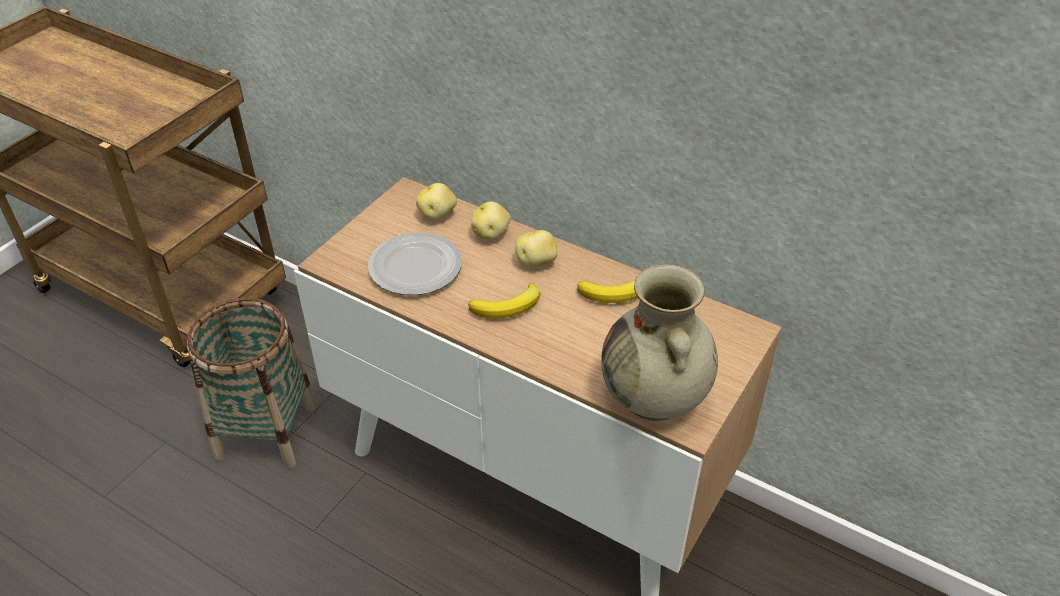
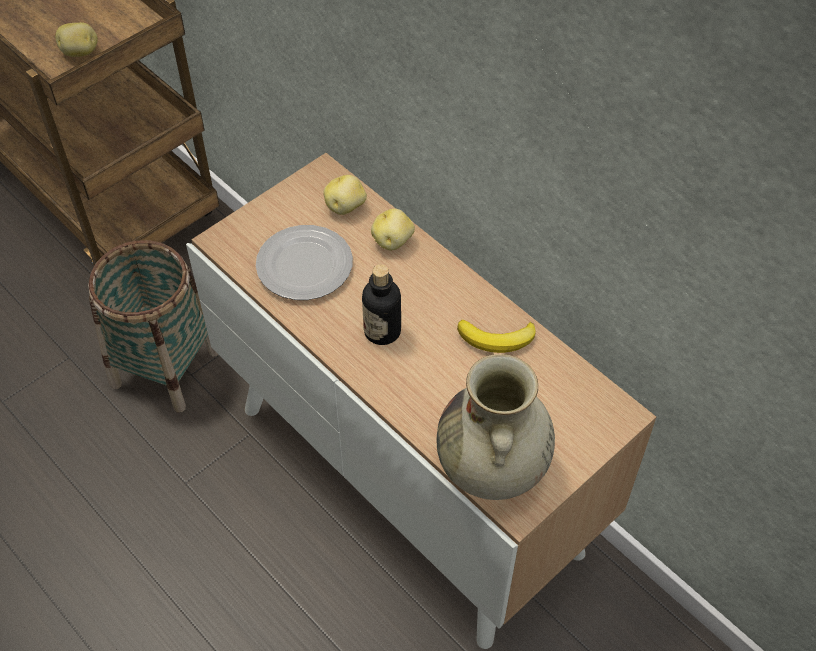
camera: 15 degrees right, 10 degrees up
banana [468,283,540,319] -> bottle [362,264,401,345]
potato [515,230,558,268] -> potato moved to [55,22,98,57]

